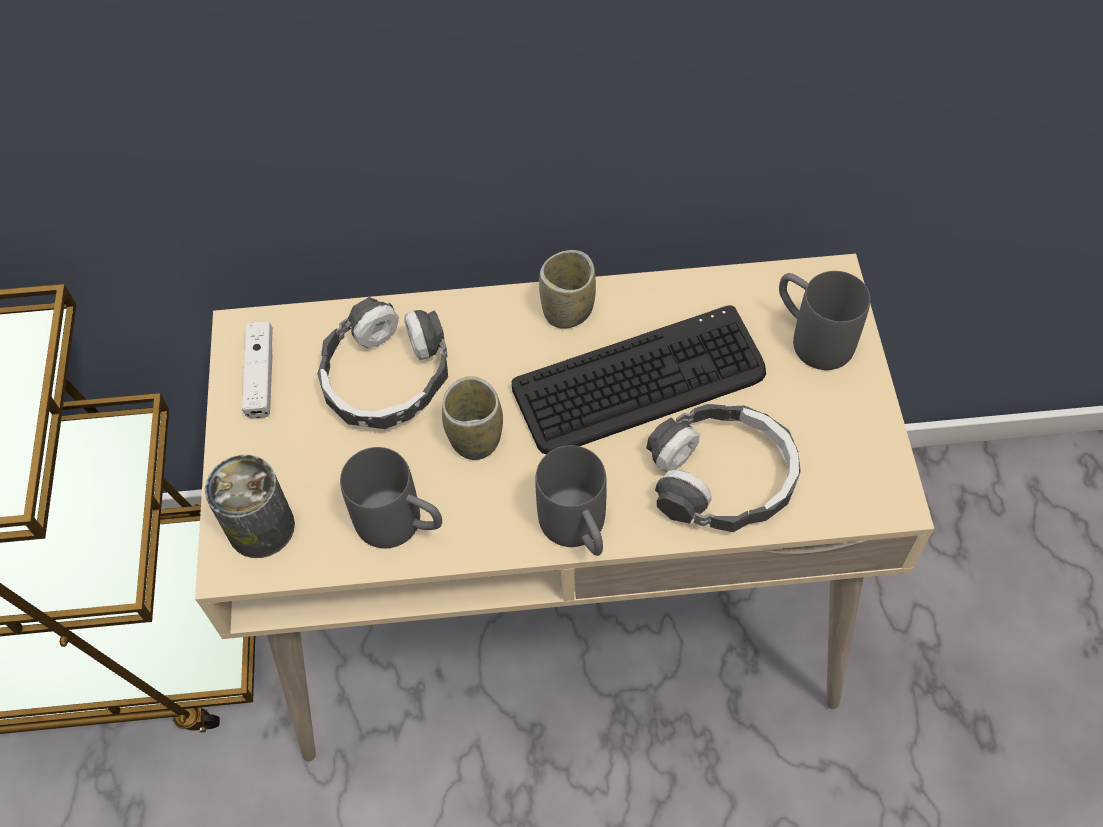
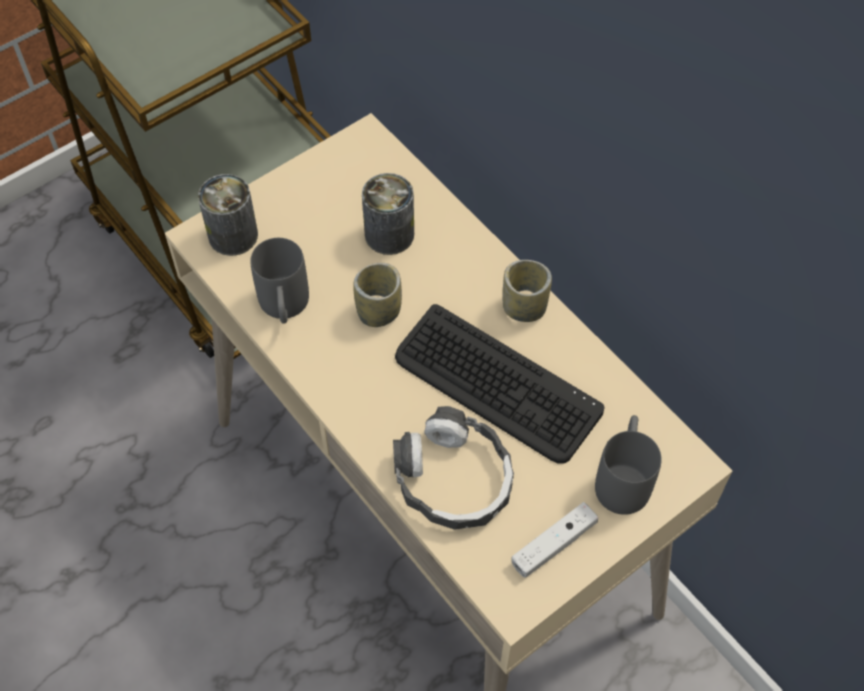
camera: 55 degrees right, 0 degrees up
white game controller [242,321,273,418] -> white game controller moved to [511,502,598,578]
headphones [317,297,448,429] -> can [362,173,414,255]
grey mug [535,445,607,556] -> none

